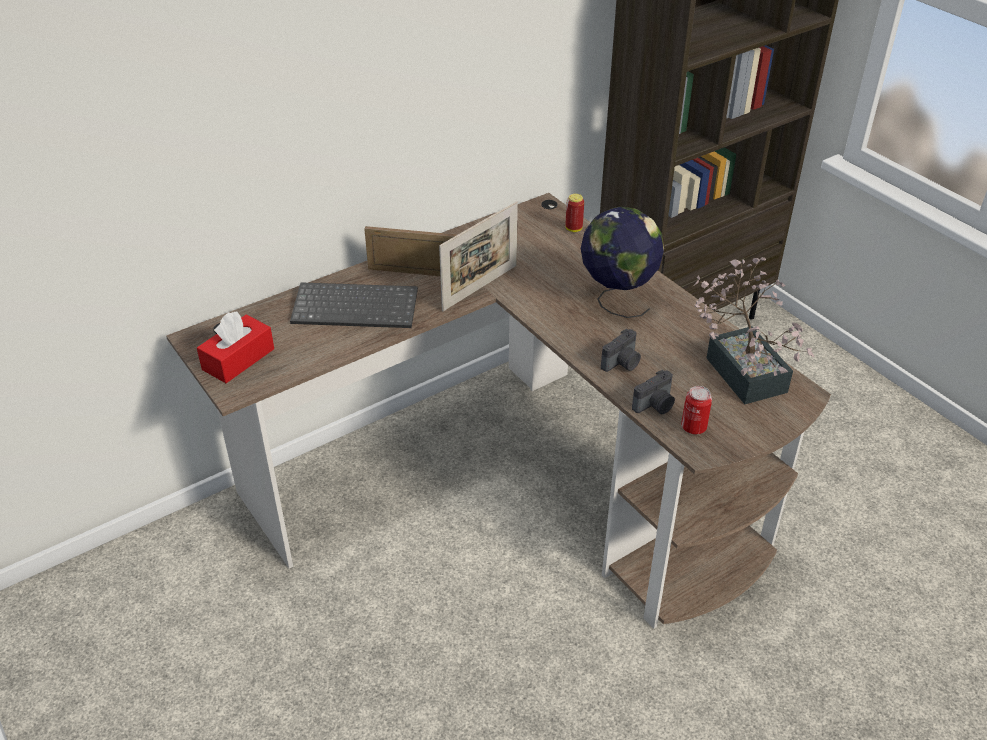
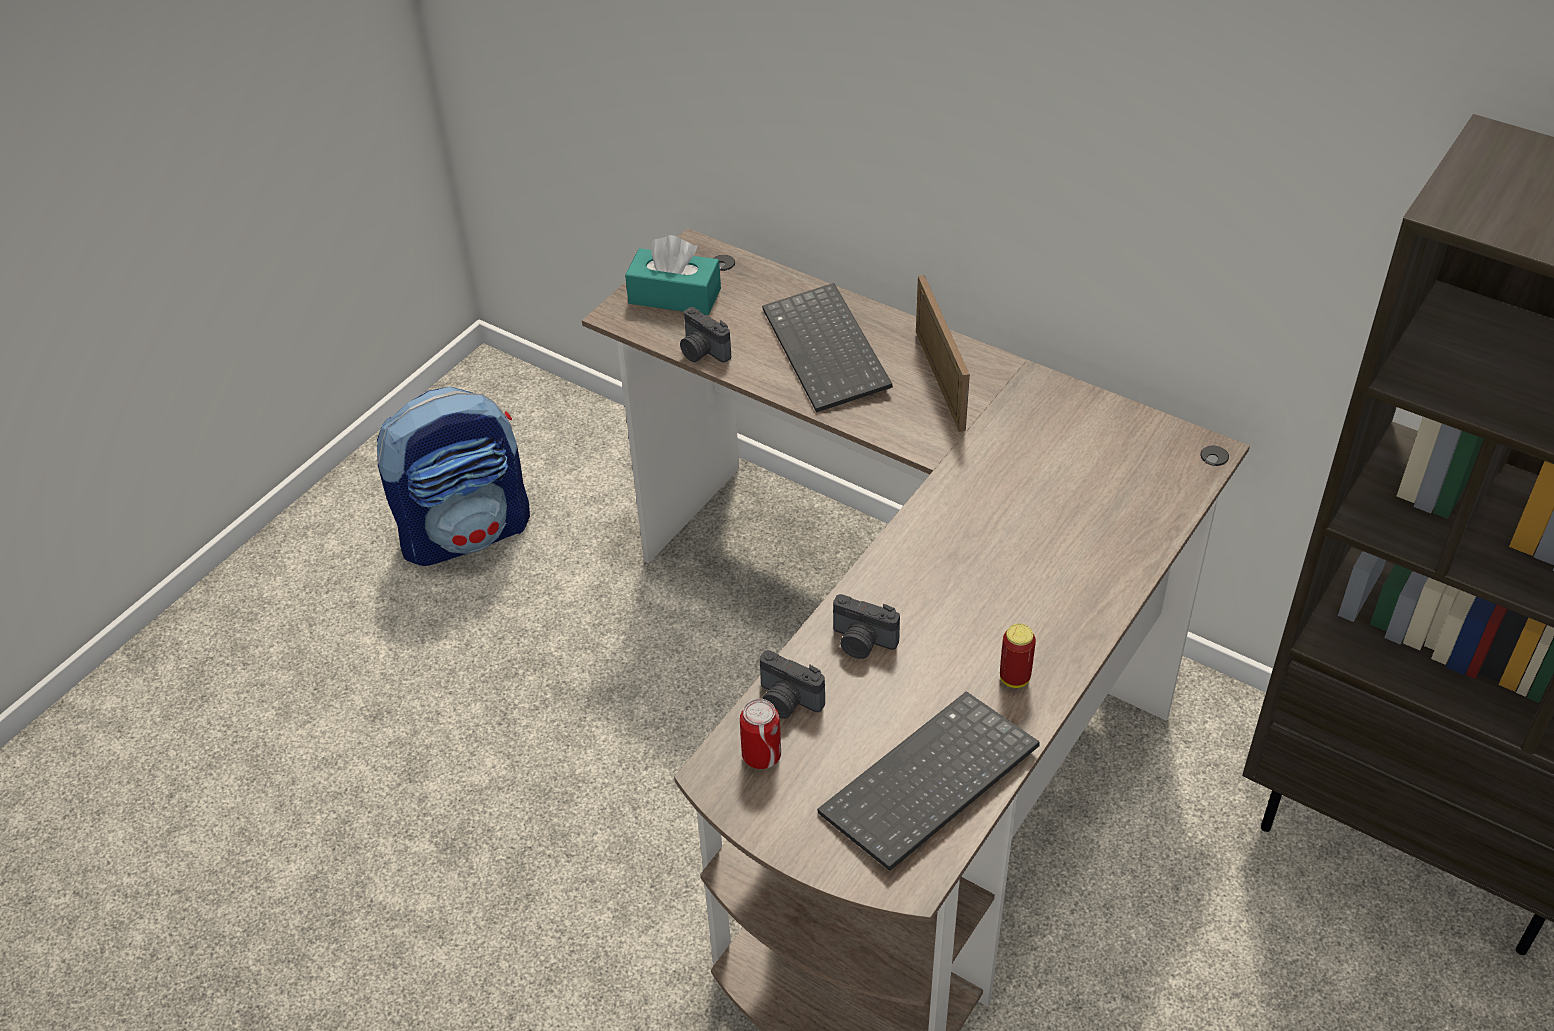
camera: 70 degrees right, 5 degrees up
red tissue box [197,311,274,383] -> turquoise tissue box [625,235,721,315]
picture frame [439,201,518,311] -> none
can [566,194,584,232] -> can moved to [1000,624,1036,688]
globe [581,207,664,318] -> none
potted plant [693,257,815,405] -> keyboard [817,691,1040,871]
none -> backpack [377,387,530,566]
none -> camera [680,307,731,363]

